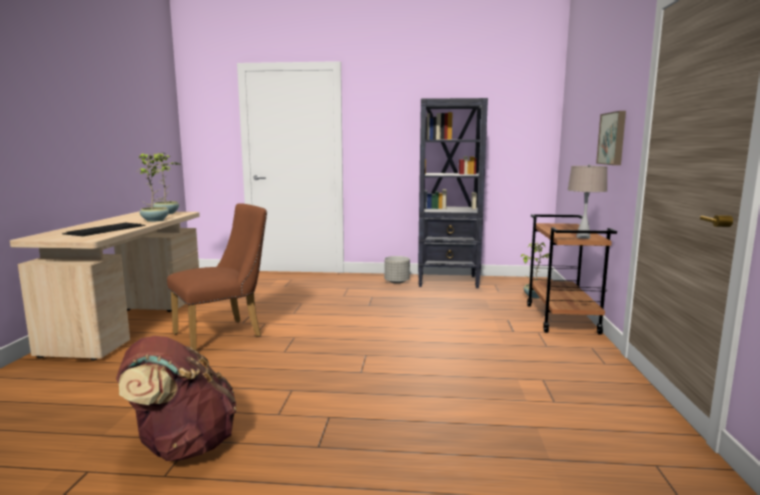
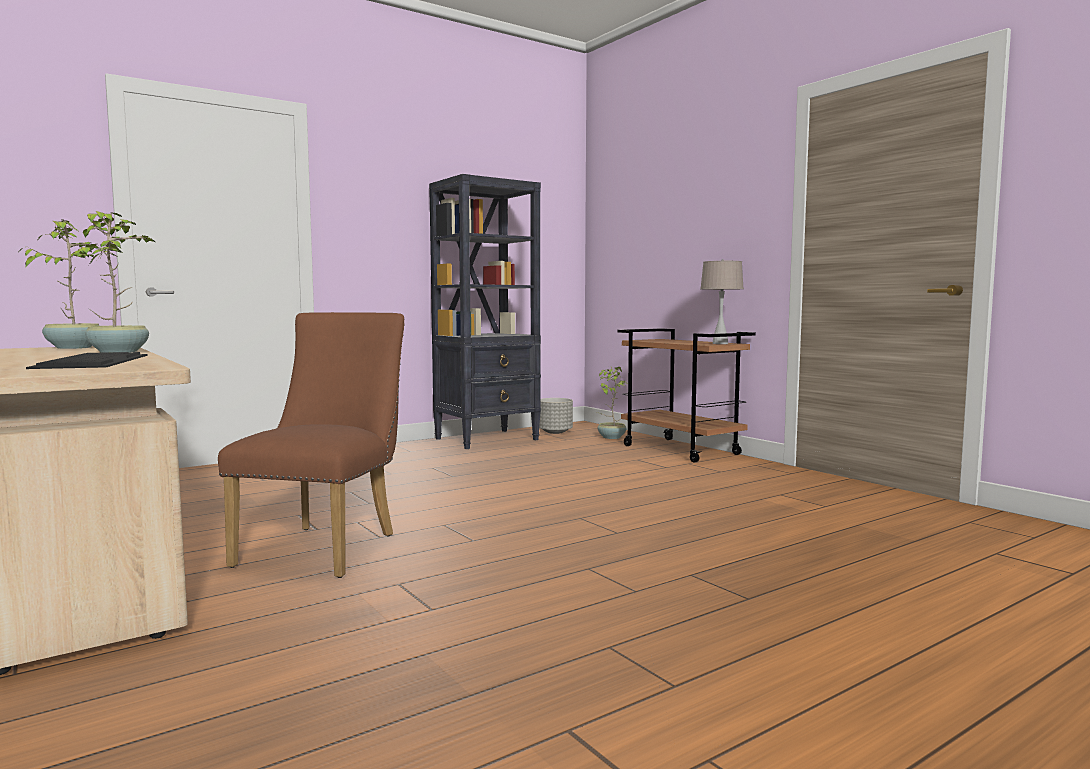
camera: 40 degrees left, 5 degrees down
brown backpack [116,336,237,461] -> none
grey planter [384,256,410,284] -> grey planter moved to [539,398,573,434]
picture [596,111,626,165] -> none

